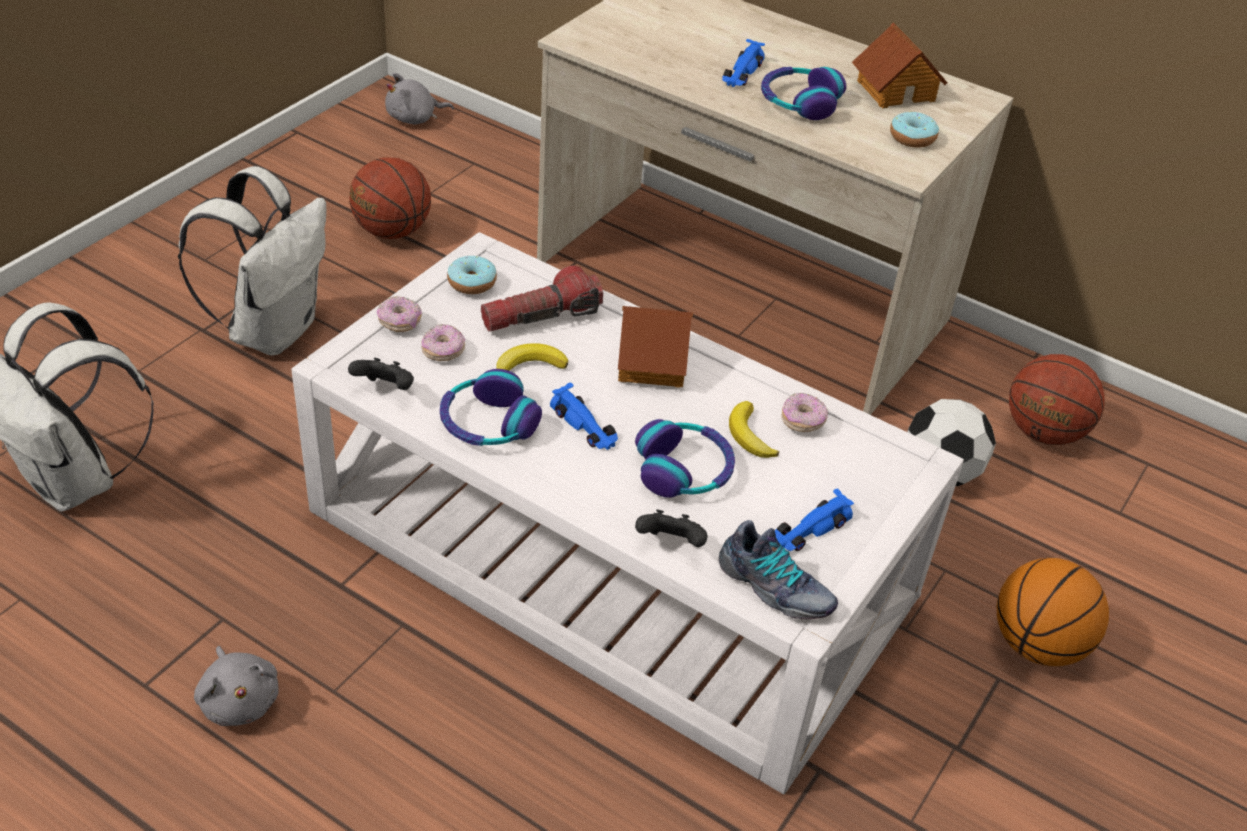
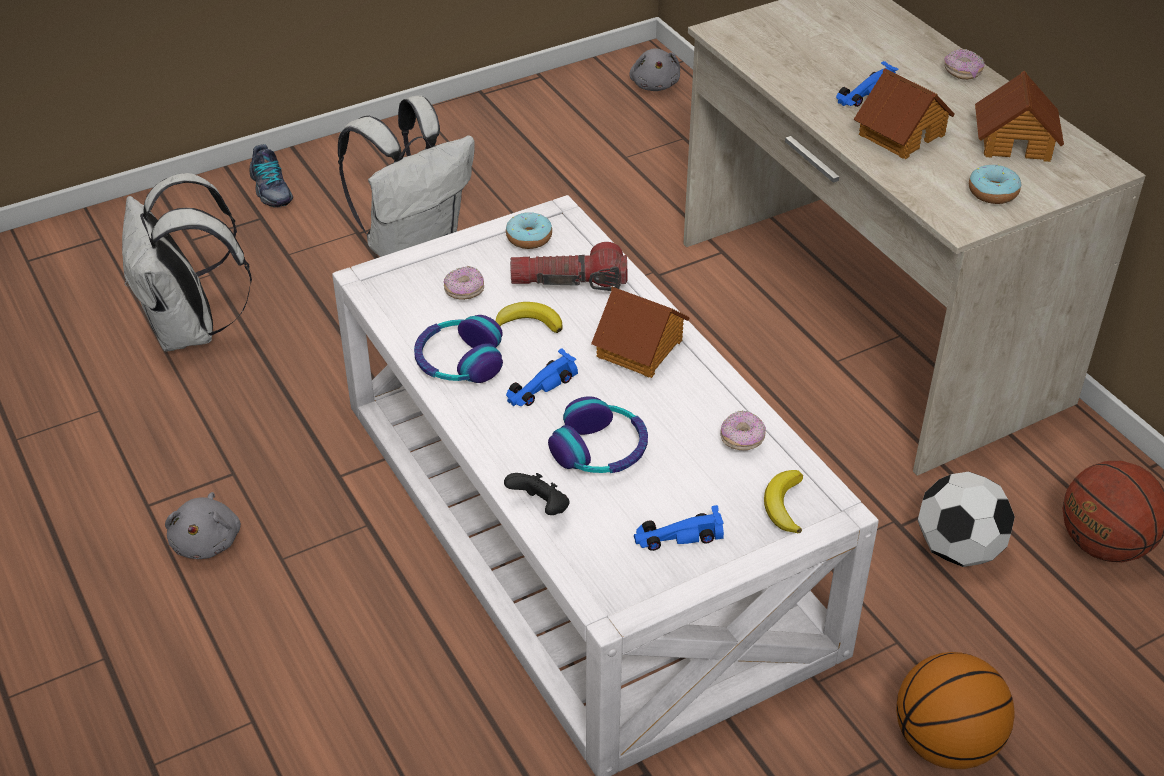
camera: 30 degrees right, 0 degrees up
black game controller [348,358,414,390] -> none
basketball [349,157,431,239] -> none
donut [377,296,422,332] -> donut moved to [944,49,985,80]
grey plush toy [385,73,454,124] -> grey plush toy turned 105 degrees counterclockwise [629,48,680,91]
blue toy car [550,382,618,450] -> blue toy car turned 60 degrees clockwise [506,348,578,406]
shoe [719,520,838,619] -> shoe moved to [250,144,293,208]
banana [729,401,779,458] -> banana moved to [764,470,803,533]
headphones [761,67,846,120] -> toy house [854,68,955,159]

